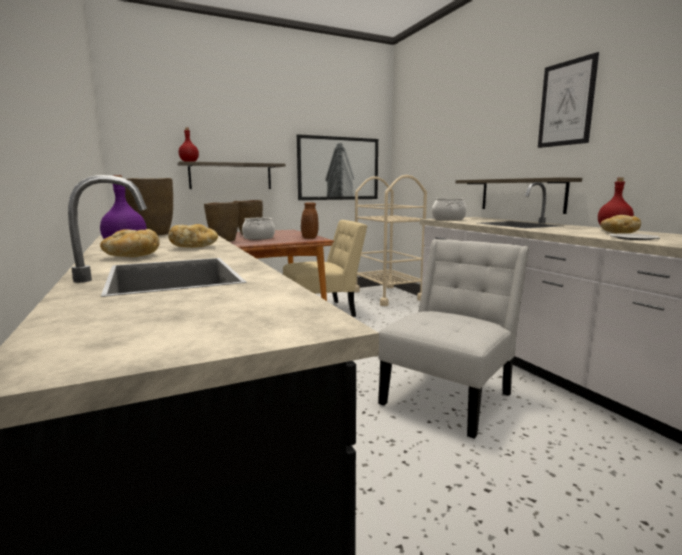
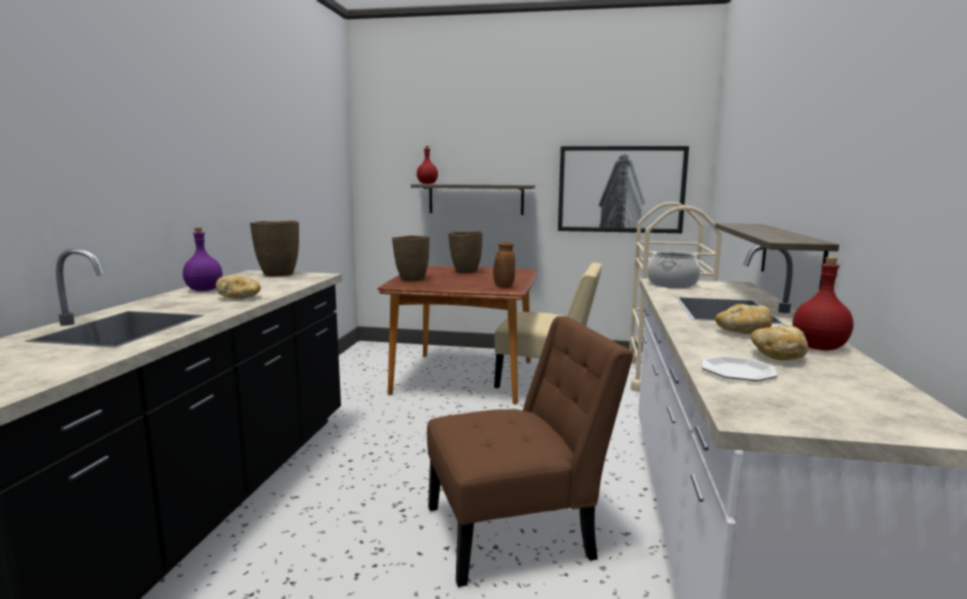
camera: 35 degrees right, 0 degrees up
bread [100,229,160,257] -> bread moved to [715,304,773,334]
cooking pot [242,218,275,240] -> none
white chair [378,239,529,439] -> brown chair [427,316,634,587]
picture [538,52,599,148] -> none

